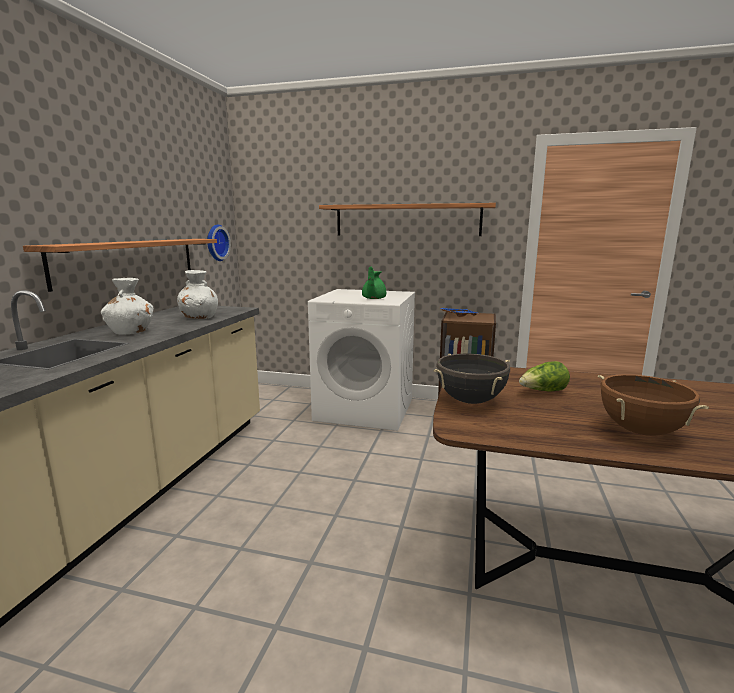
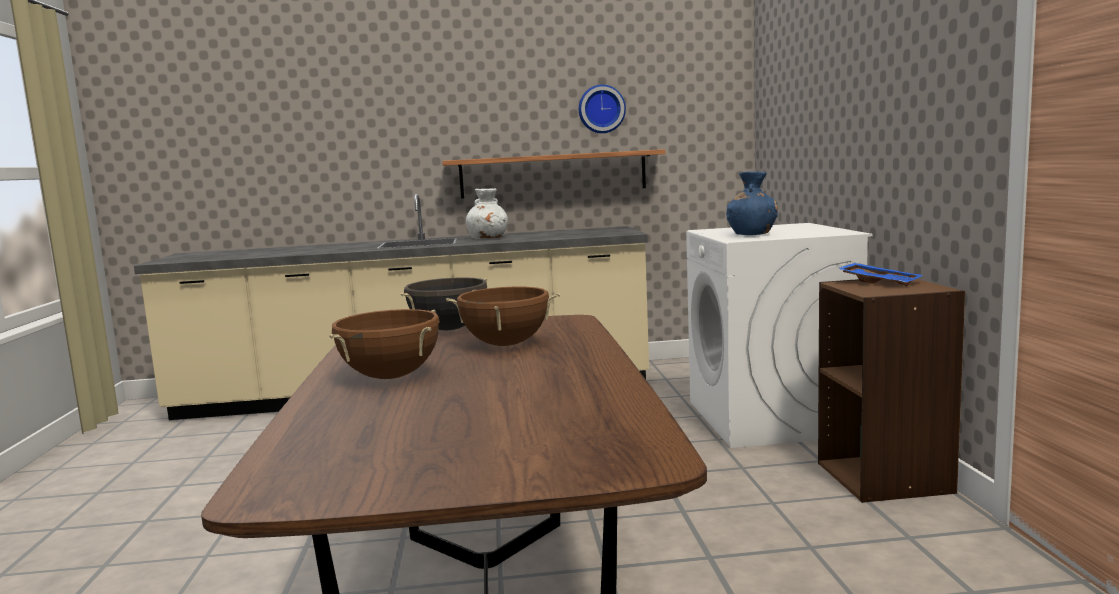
camera: 70 degrees right, 5 degrees down
white vase [177,270,218,319] -> none
wall clock [207,225,231,261] -> wall clock moved to [579,84,626,133]
shelf [319,203,496,236] -> none
green teapot [362,267,386,299] -> blue vase [726,172,778,235]
lettuce [519,361,570,391] -> brown cooking pot [446,287,560,346]

